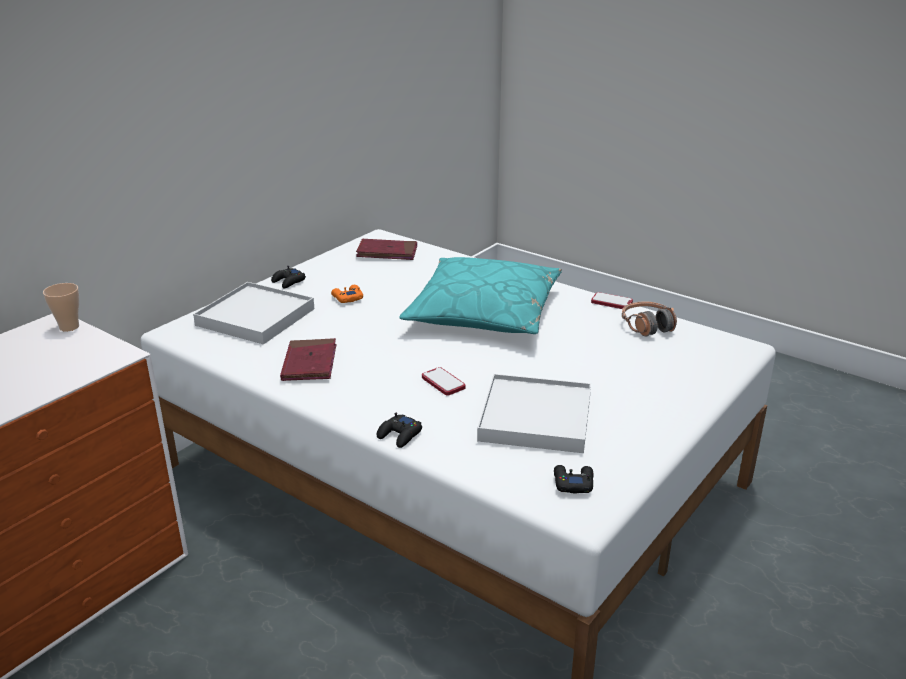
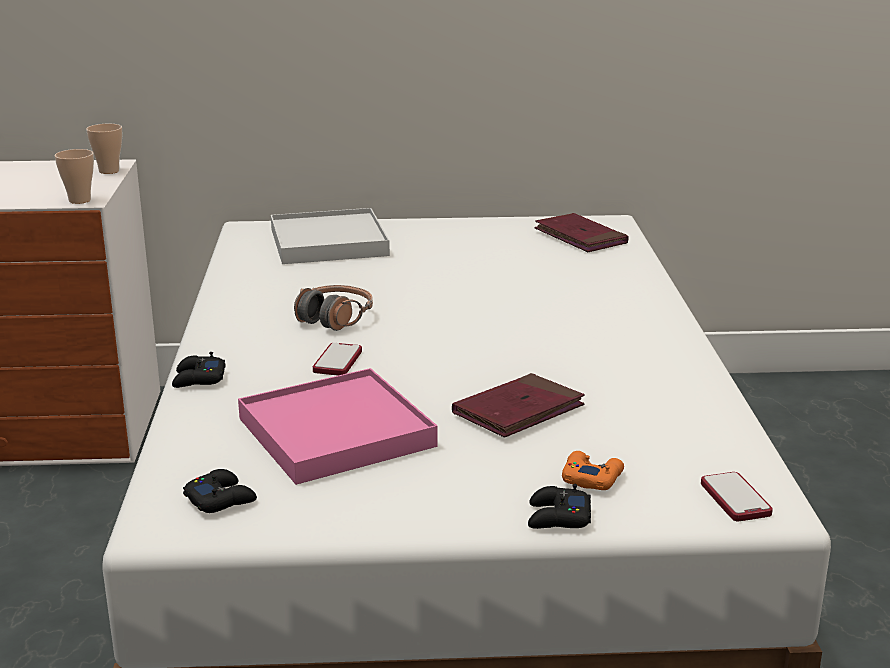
camera: 50 degrees right, 5 degrees down
black game controller [271,266,306,288] -> black game controller moved to [528,484,591,529]
red book [280,338,337,381] -> red book moved to [452,373,585,437]
orange game controller [331,285,363,303] -> orange game controller moved to [562,451,624,490]
turquoise pillow [399,257,562,334] -> none
white tray [477,374,591,453] -> pink tray [238,368,438,485]
phone [591,292,633,309] -> phone moved to [701,472,773,521]
headphones [622,302,677,336] -> headphones moved to [294,285,373,331]
none -> cup [55,149,94,204]

